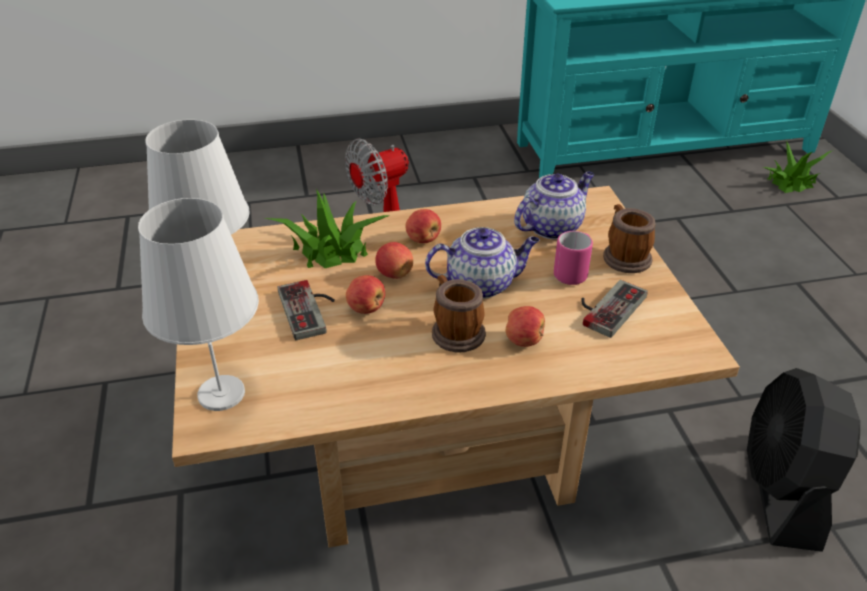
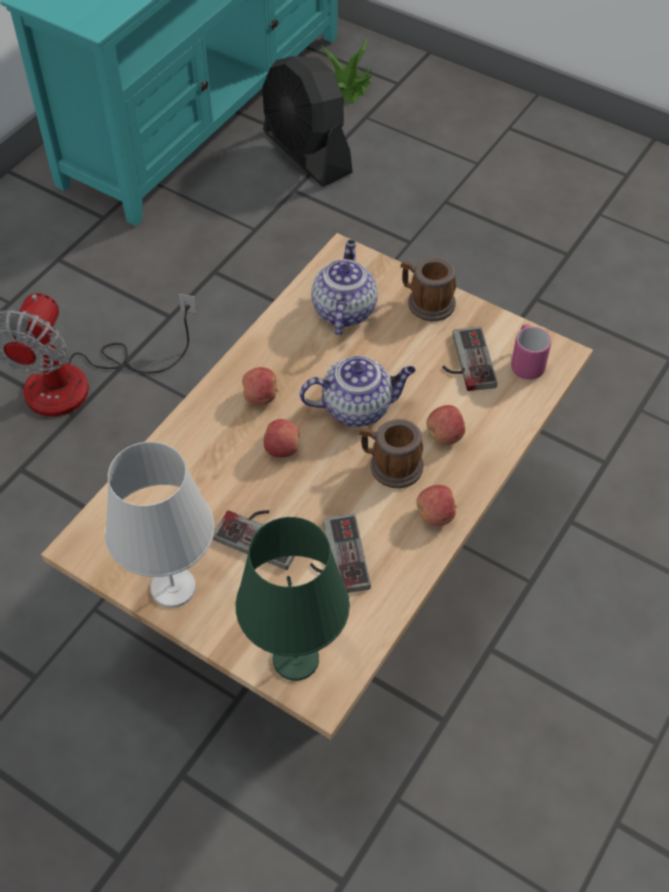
camera: 45 degrees left, 15 degrees up
white table lamp [138,198,259,411] -> green table lamp [236,517,350,681]
potted plant [265,189,390,268] -> none
apple [346,275,385,314] -> apple moved to [417,485,457,526]
teapot [425,227,539,299] -> teapot turned 45 degrees clockwise [300,356,416,427]
pink mug [554,231,593,285] -> pink mug moved to [511,324,551,380]
black fan [747,368,860,552] -> black fan moved to [263,56,353,187]
none -> game controller [310,514,371,593]

